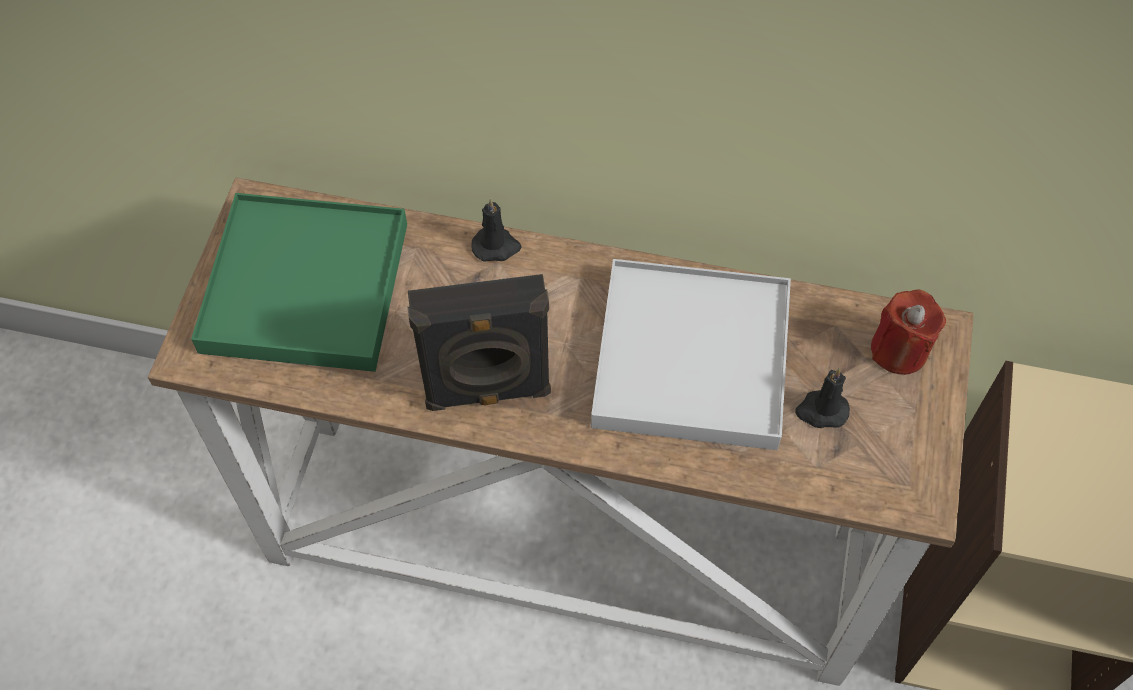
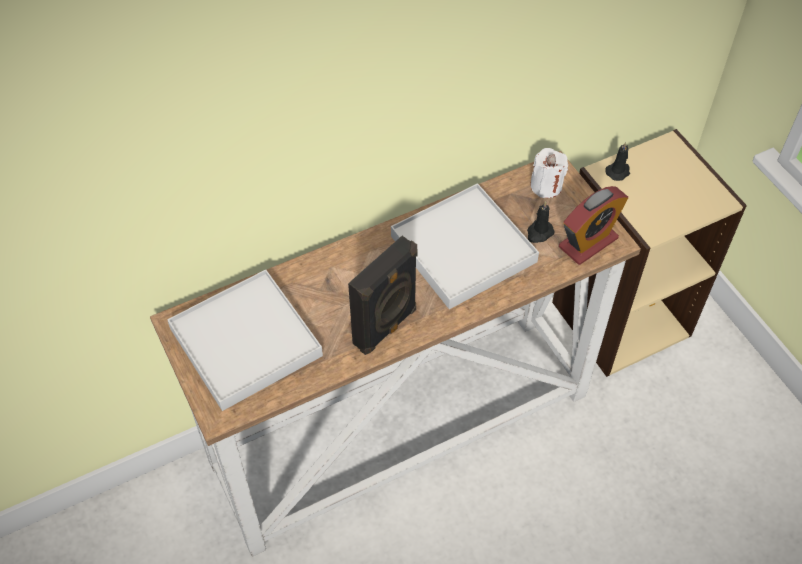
camera: 40 degrees left, 5 degrees down
green tray [191,193,407,372] -> white tray [167,270,323,411]
black candle [471,198,522,262] -> black candle moved to [605,142,630,181]
red candle [871,289,946,375] -> white candle [530,148,568,198]
none -> alarm clock [559,186,628,265]

